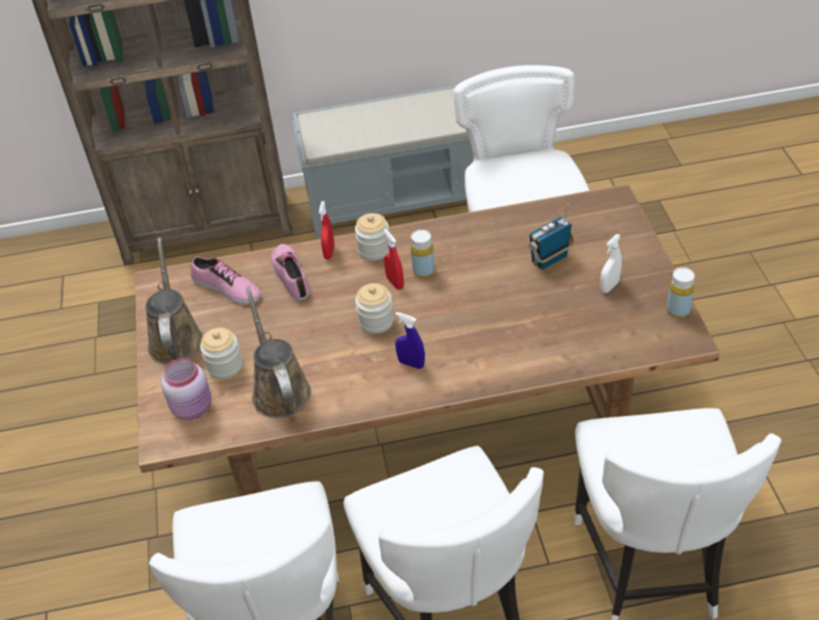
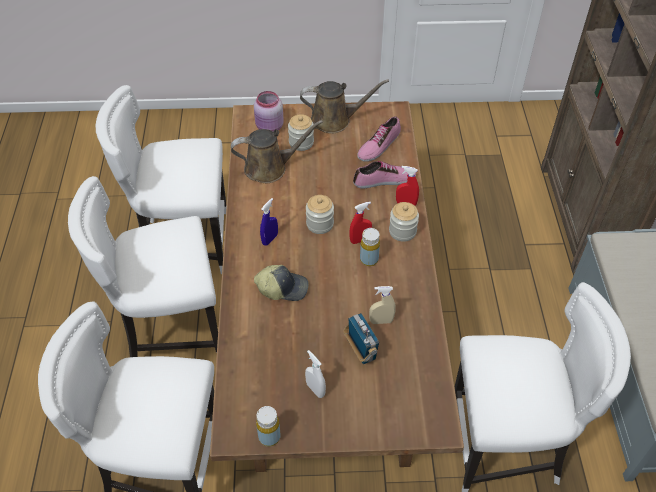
camera: 95 degrees right, 5 degrees up
none -> cap [254,265,308,301]
none -> beige spray bottle [369,286,396,324]

